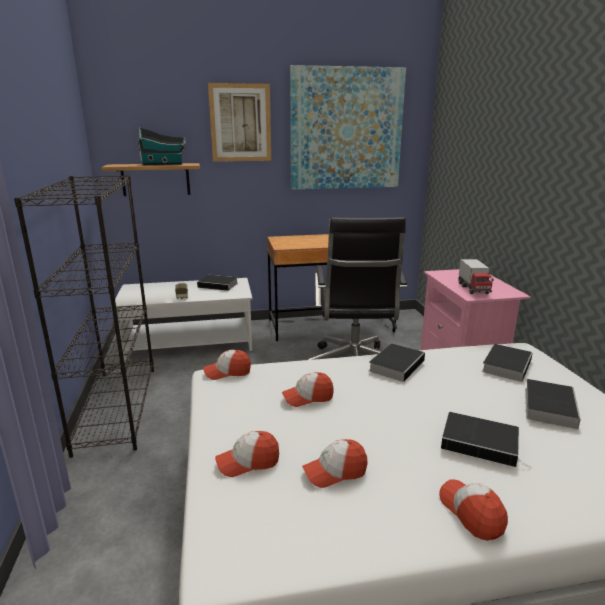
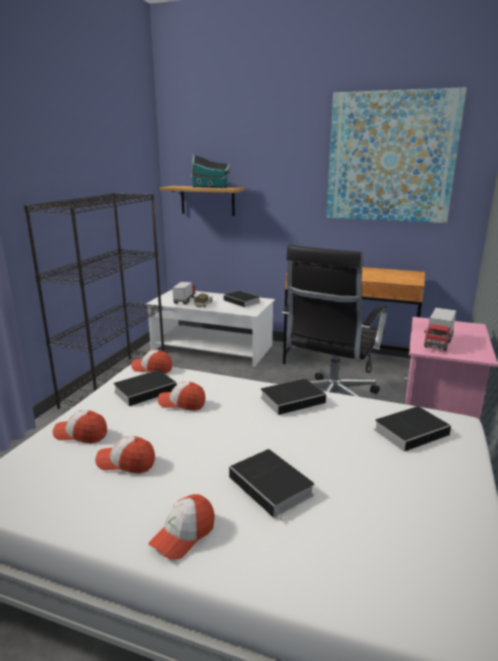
camera: 30 degrees right, 0 degrees up
picture [208,83,271,162] -> none
cap [439,479,508,541] -> cap turned 150 degrees counterclockwise [148,494,215,560]
book [525,379,581,429] -> book moved to [113,370,177,406]
none -> toy truck [173,282,196,305]

